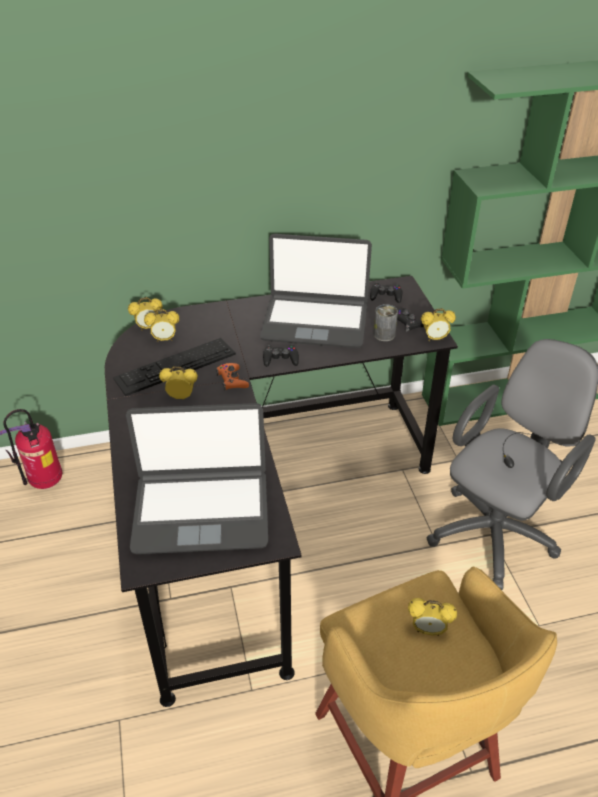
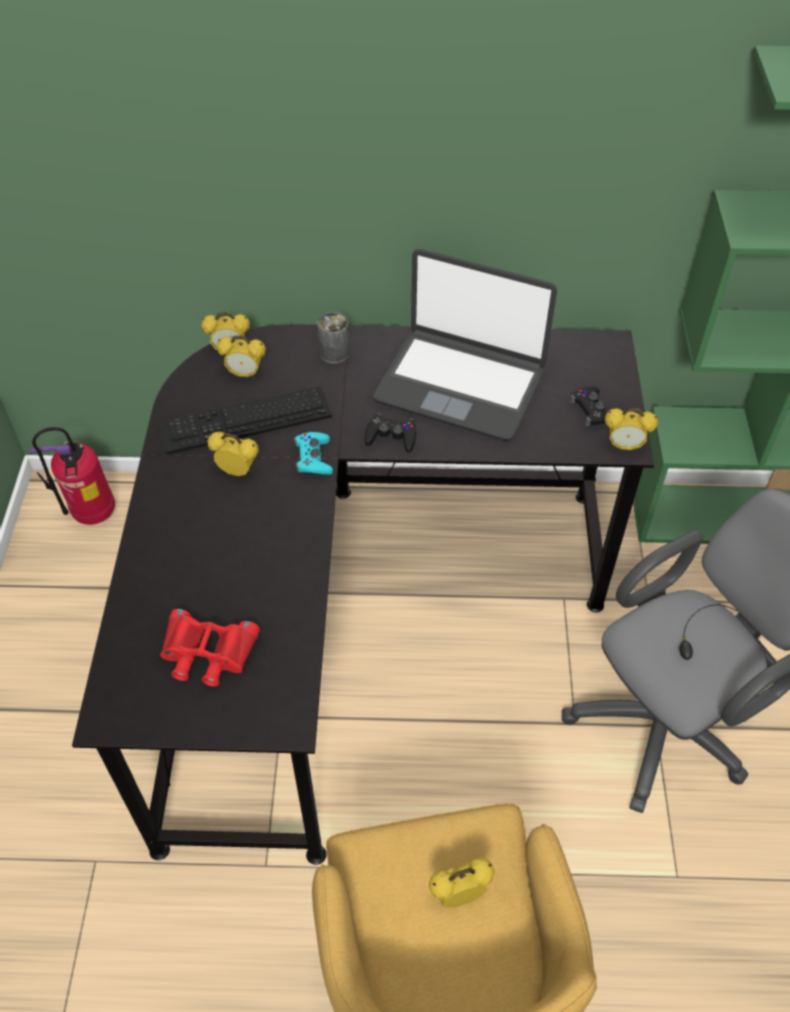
camera: 15 degrees right, 10 degrees up
laptop [126,403,268,554] -> red binoculars [160,609,260,687]
orange game controller [216,363,249,390] -> turquoise game controller [294,432,333,475]
black game controller [370,282,402,303] -> none
can [374,304,398,341] -> can moved to [318,312,350,363]
alarm clock [408,598,457,636] -> alarm clock turned 135 degrees clockwise [429,857,494,908]

